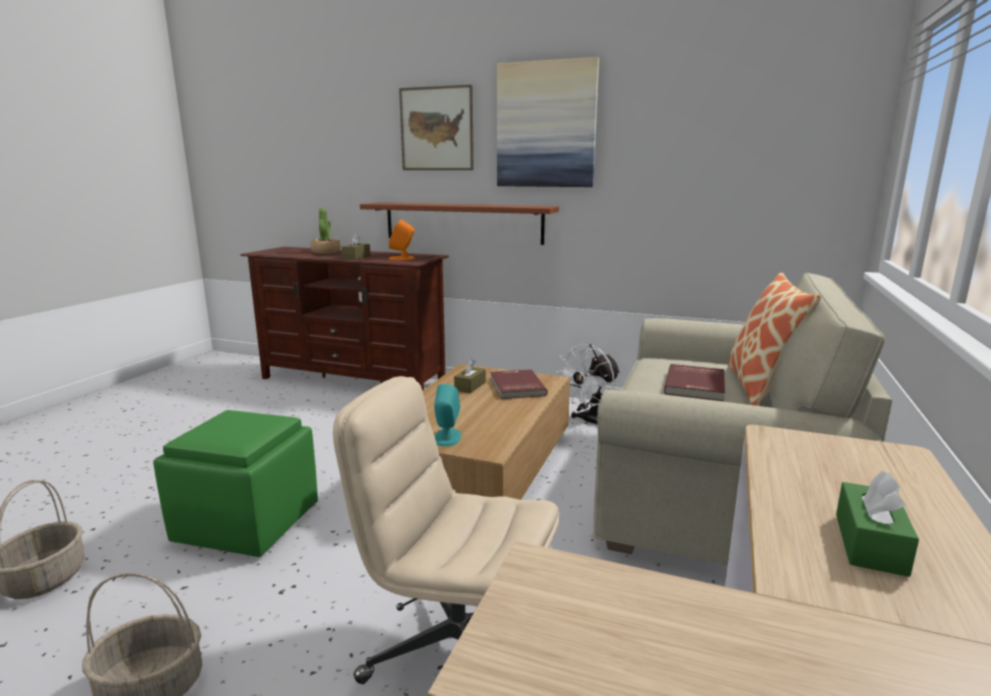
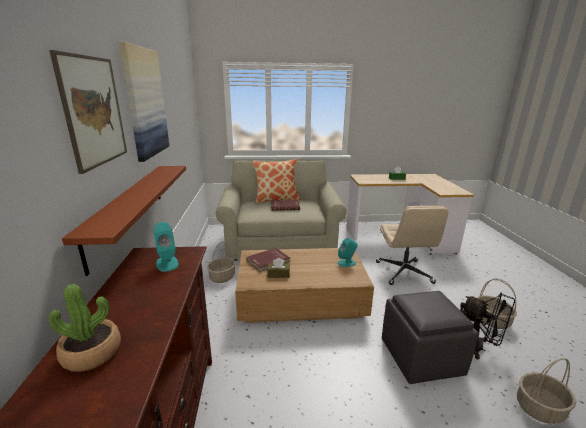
camera: 115 degrees left, 5 degrees up
green ottoman [153,410,318,557] -> grey ottoman [382,291,479,384]
brown tissue box [342,233,370,260] -> none
orange speaker [389,219,415,260] -> turquoise speaker [154,222,179,272]
white fan [556,344,620,424] -> basket [207,242,235,283]
none -> black fan [460,293,515,360]

